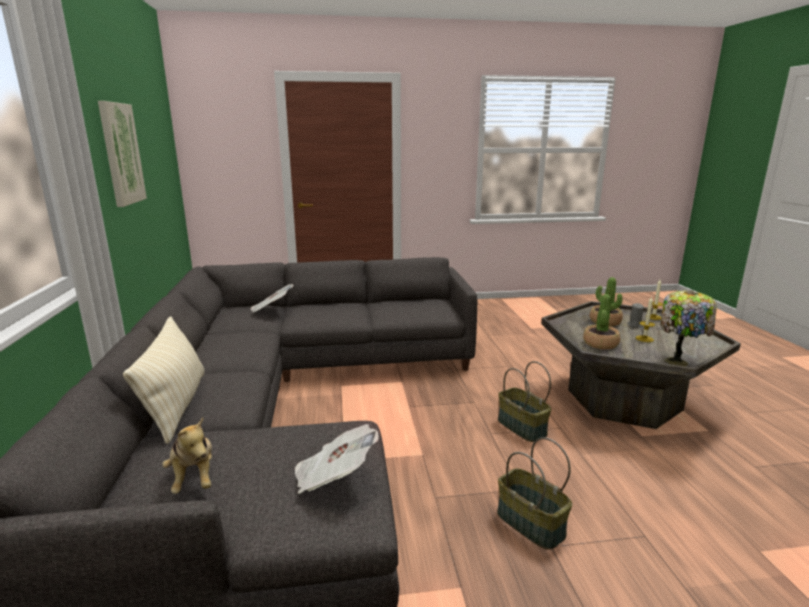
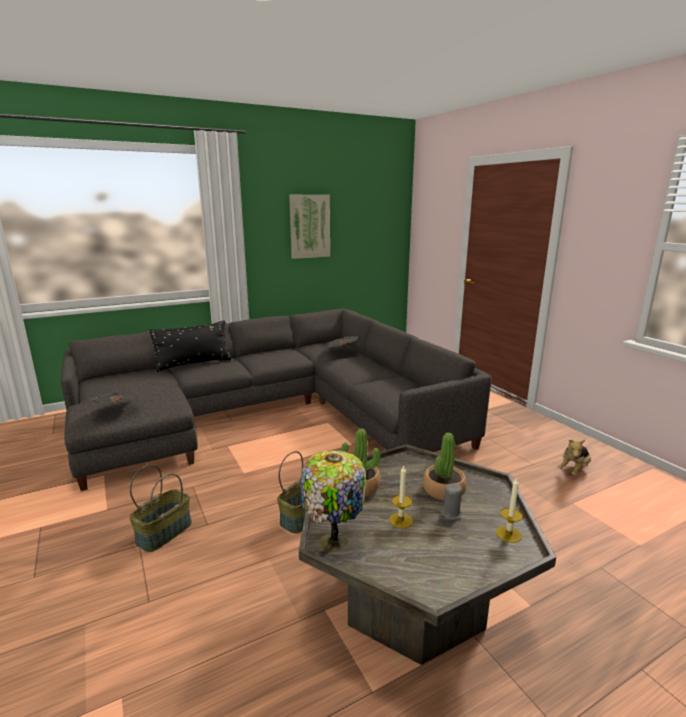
camera: 70 degrees right, 0 degrees up
beige pillow [123,316,204,444] -> black pillow [149,320,232,372]
plush toy [162,417,212,494] -> plush toy moved to [558,440,591,476]

